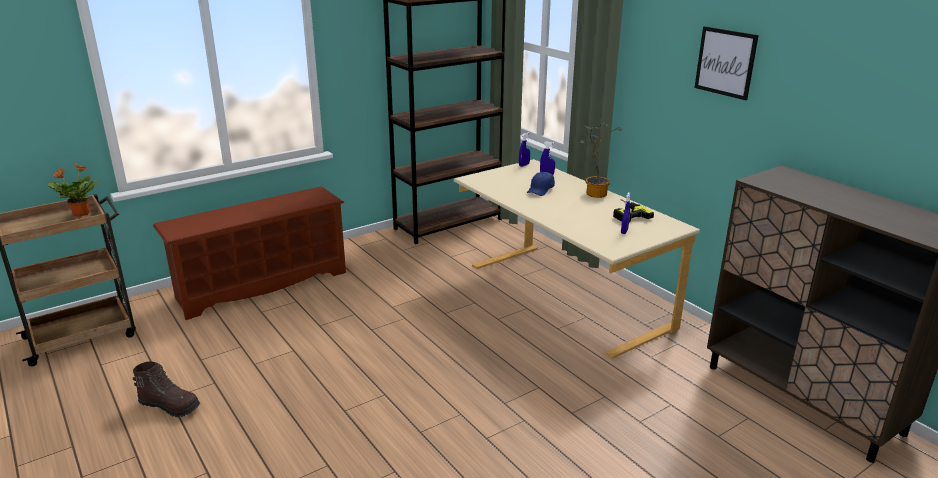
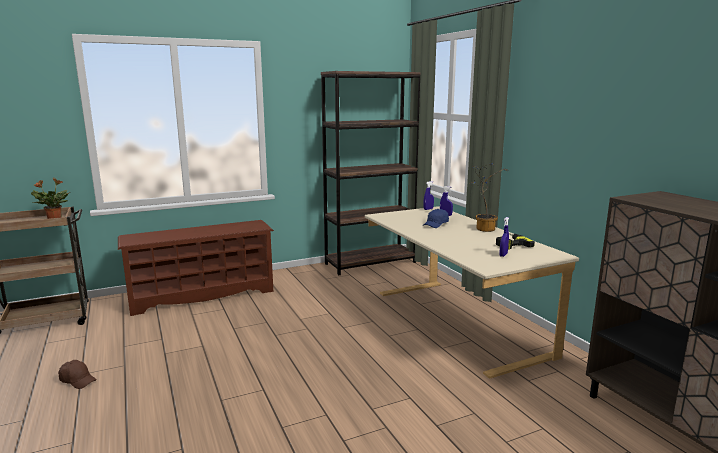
camera: 10 degrees right, 10 degrees down
brown boot [133,361,200,417] -> brown cap [58,360,97,389]
picture [695,26,759,100] -> none

